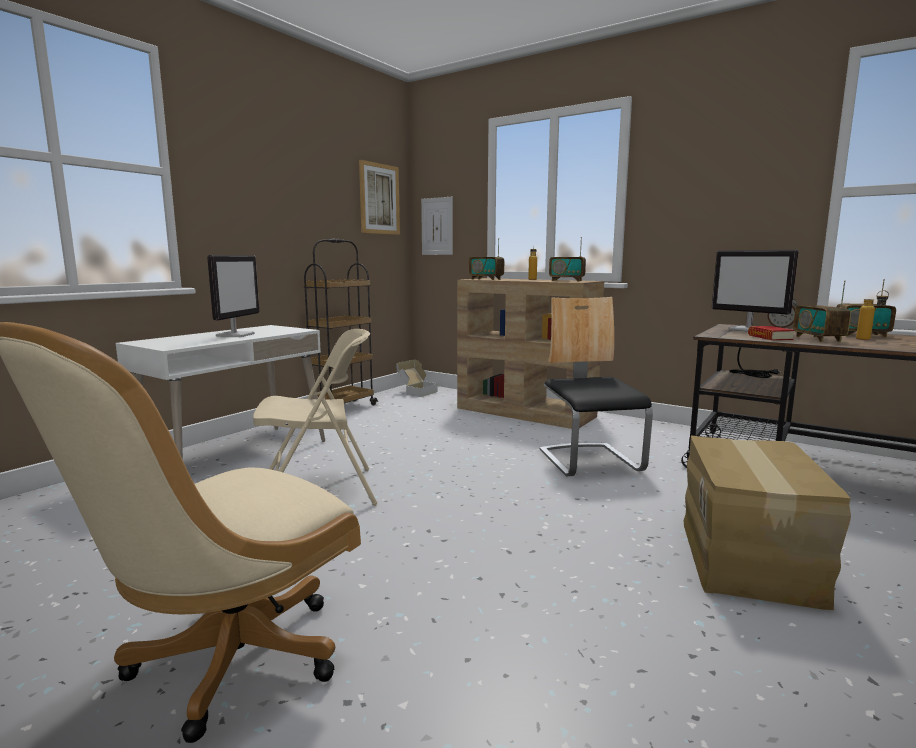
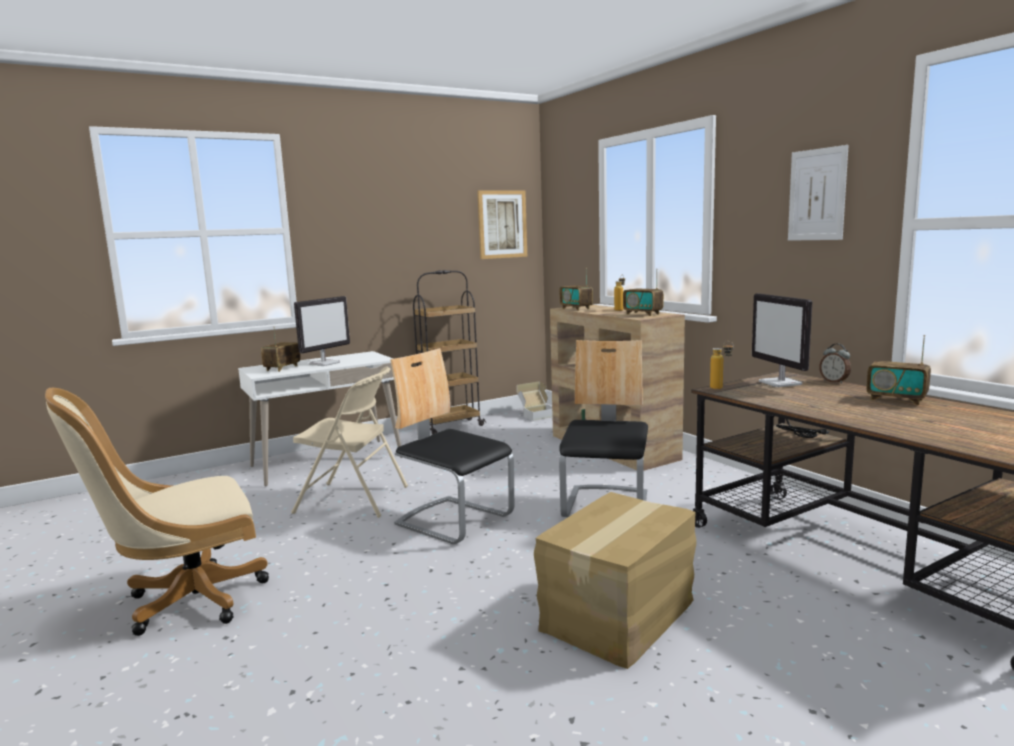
camera: 25 degrees right, 0 degrees up
picture [421,197,453,255] -> picture moved to [788,145,849,241]
book [748,326,795,340] -> none
radio [793,281,851,342] -> radio moved to [261,326,301,372]
bottle [856,290,889,340] -> bottle moved to [710,341,734,389]
none -> chair [390,348,514,544]

